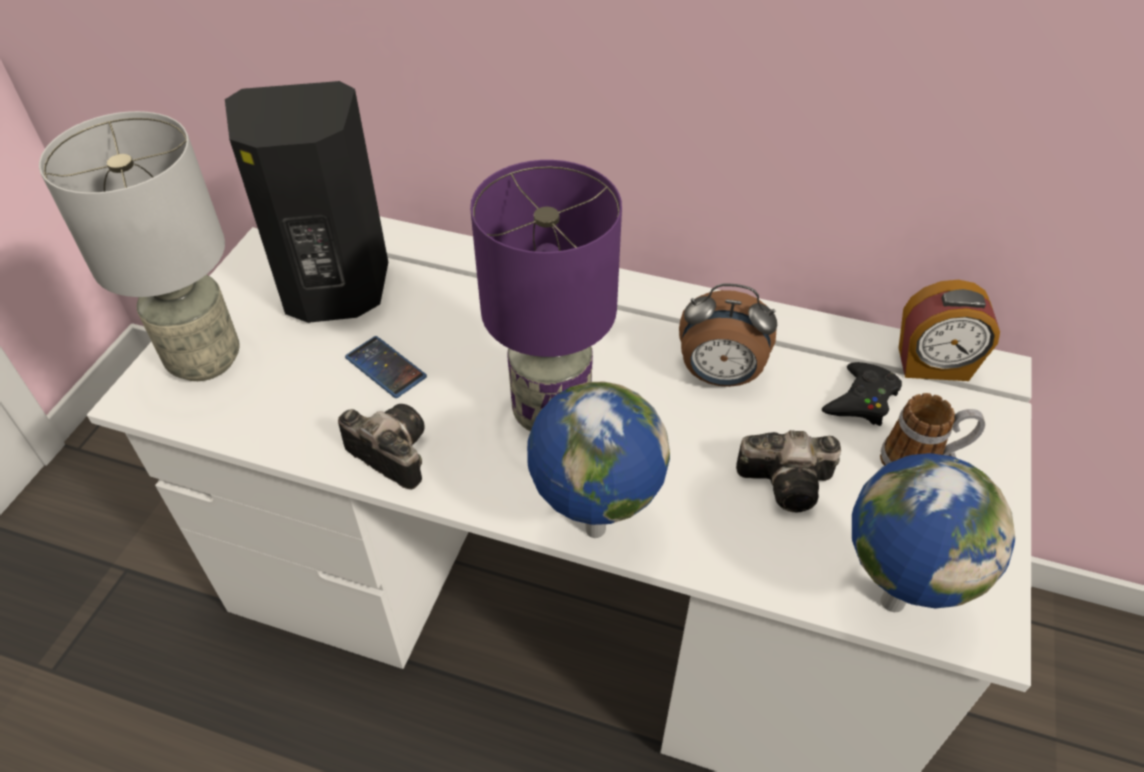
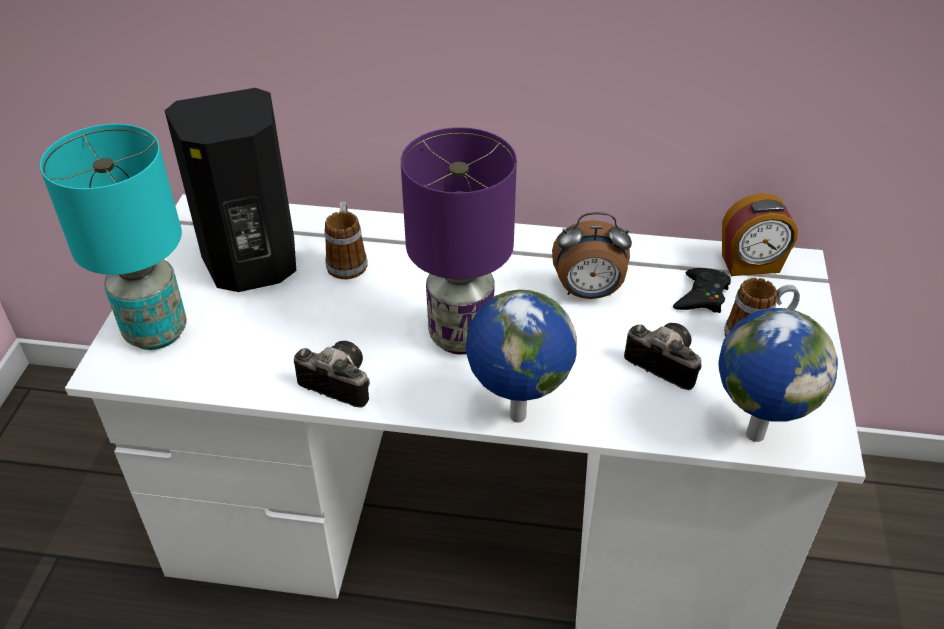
camera: 10 degrees left, 5 degrees down
grey table lamp [39,111,240,381] -> turquoise table lamp [40,124,187,350]
phone [345,336,427,398] -> none
camera [736,430,841,512] -> camera turned 135 degrees counterclockwise [624,323,702,390]
none -> mug [325,202,368,279]

